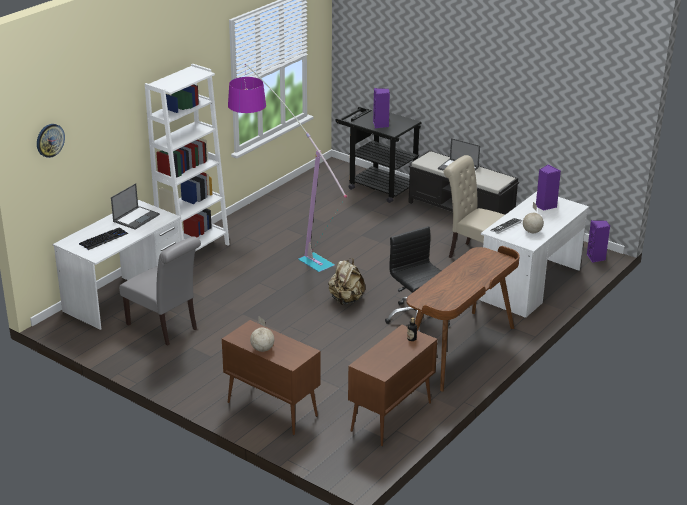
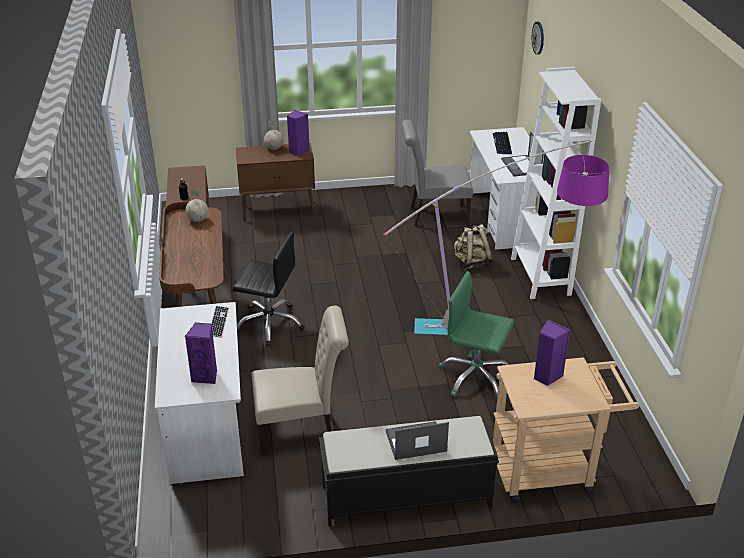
camera: 135 degrees right, 5 degrees up
beige backpack [328,258,365,305] -> beige backpack moved to [454,224,493,269]
black cart [335,107,422,203] -> beige cart [493,357,639,503]
globe [523,202,544,233] -> globe moved to [185,189,208,222]
purple speaker [587,220,610,263] -> purple speaker moved to [287,110,310,156]
none -> green office chair [438,271,514,400]

